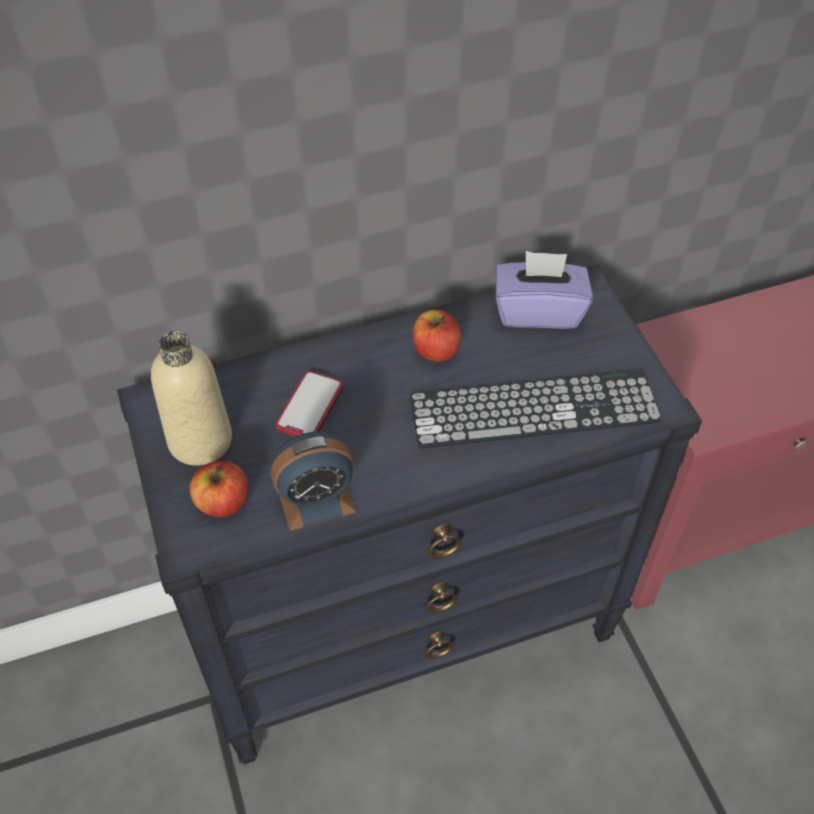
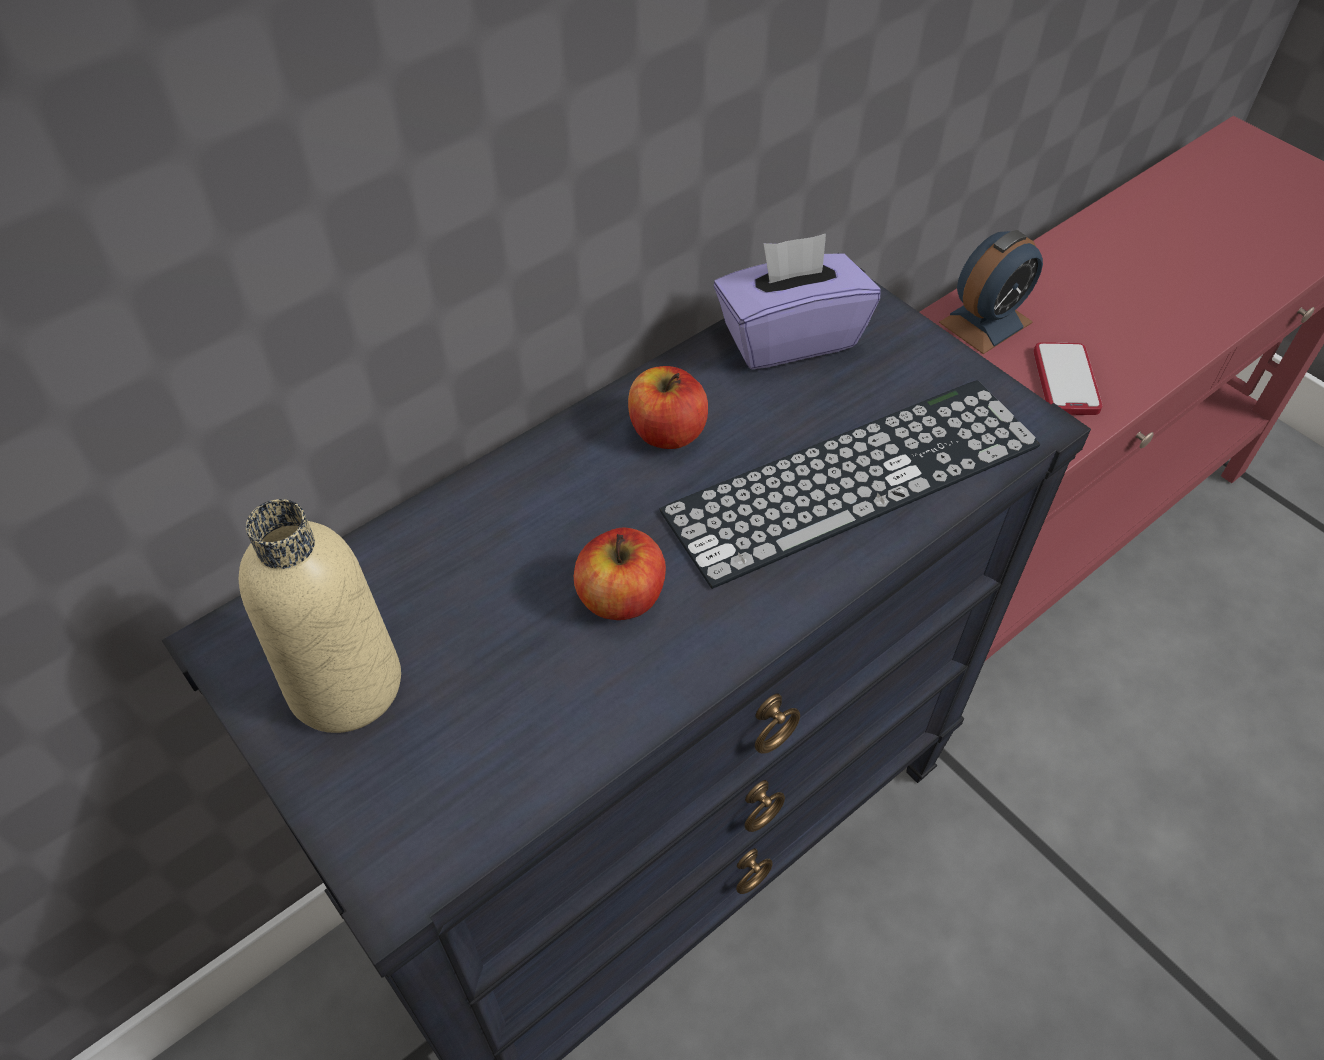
camera: 20 degrees left, 0 degrees up
apple [190,461,249,517] -> apple moved to [574,527,666,620]
alarm clock [271,432,356,531] -> alarm clock moved to [939,230,1043,354]
phone [275,371,343,437] -> phone moved to [1034,342,1103,415]

